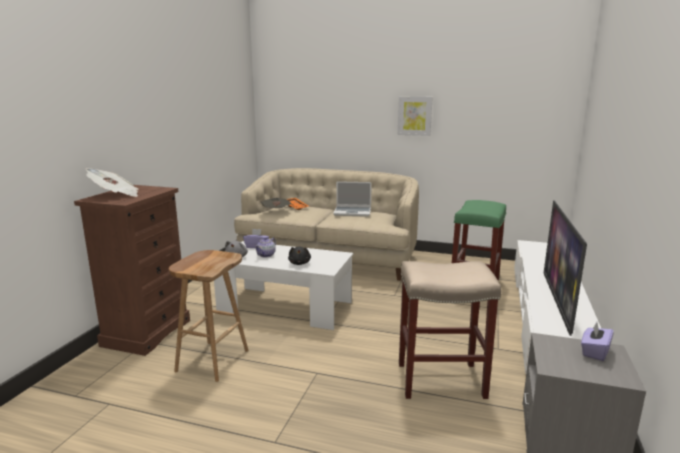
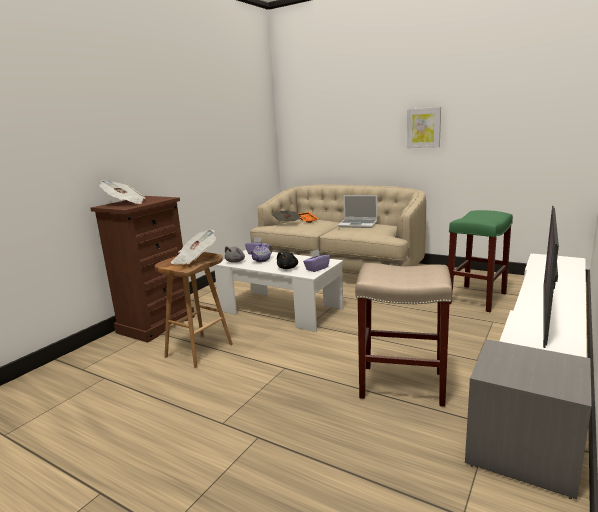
camera: 15 degrees right, 0 degrees up
purple tissue box [581,322,614,361] -> purple tissue box moved to [303,249,330,272]
none -> newspaper [171,230,216,265]

